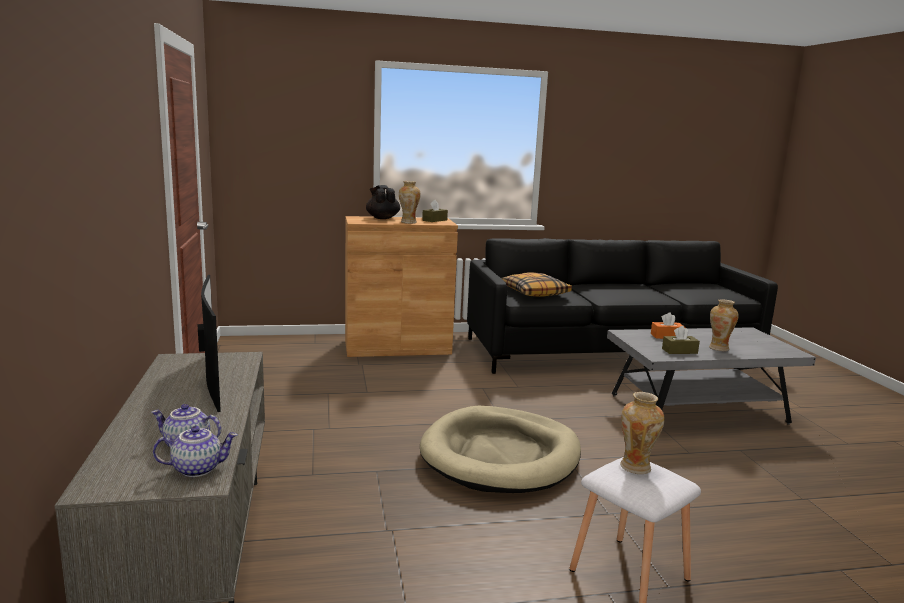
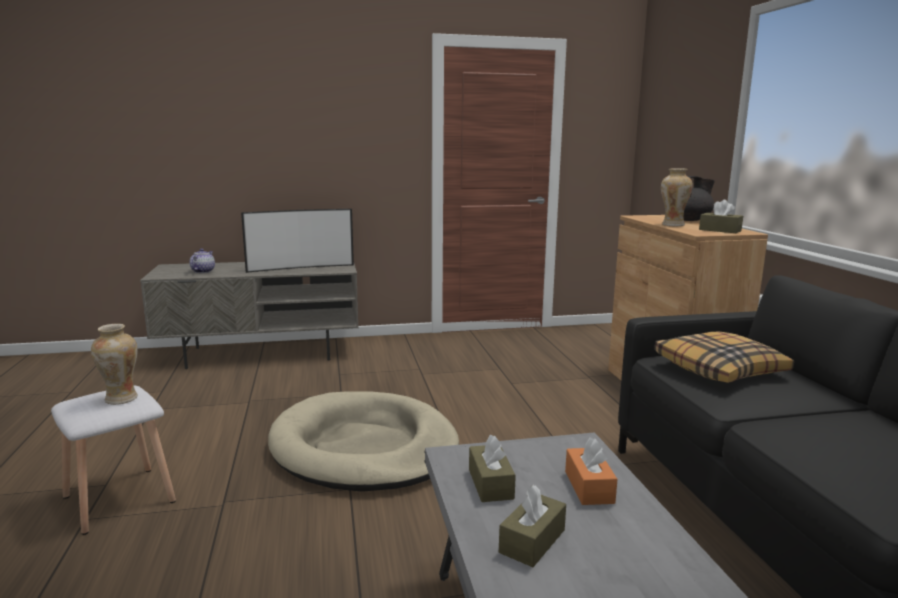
camera: 90 degrees right, 0 degrees up
teapot [153,426,238,477] -> none
vase [709,299,739,351] -> brown tissue box [499,485,566,567]

